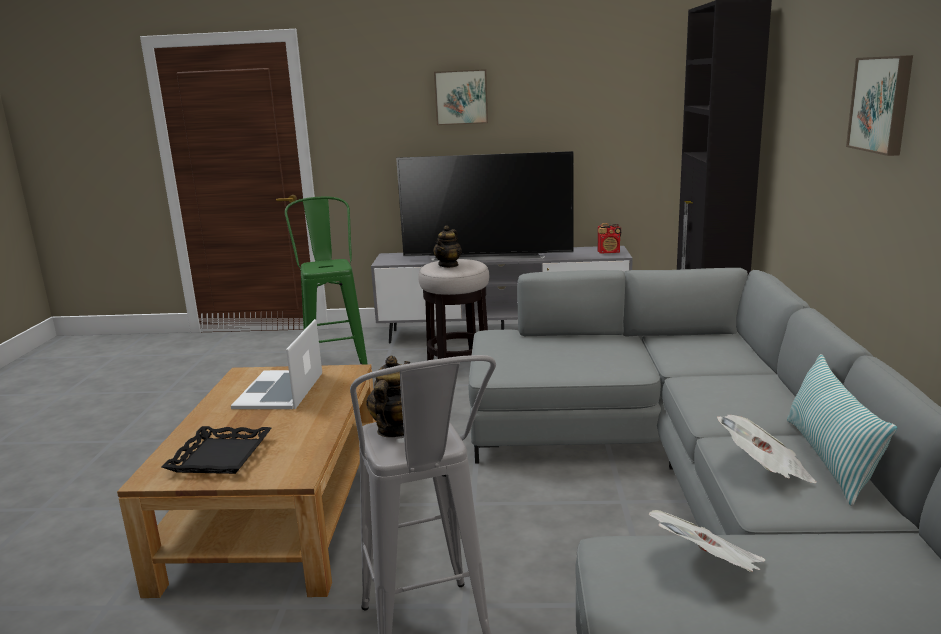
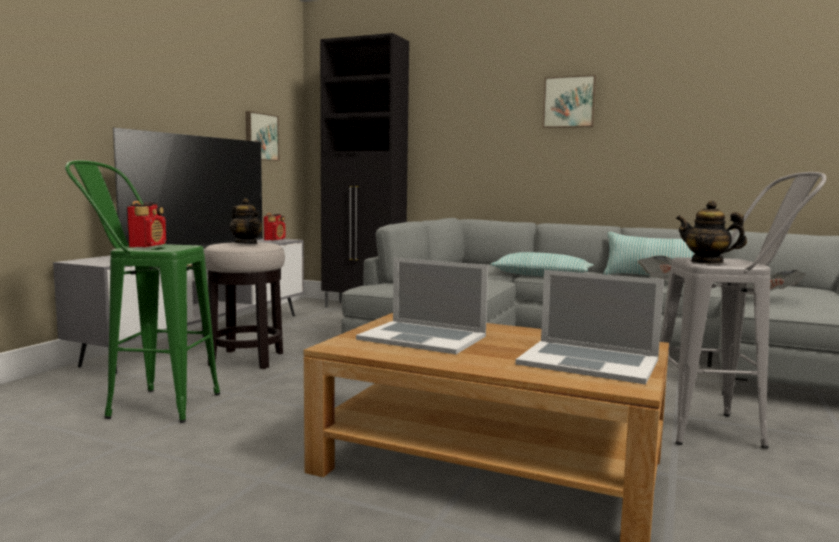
camera: 70 degrees left, 10 degrees down
black tray [161,426,271,474] -> laptop [516,270,664,384]
picture [434,69,488,125] -> picture moved to [245,111,279,161]
none -> radio [127,201,166,248]
none -> pillow [490,252,594,277]

